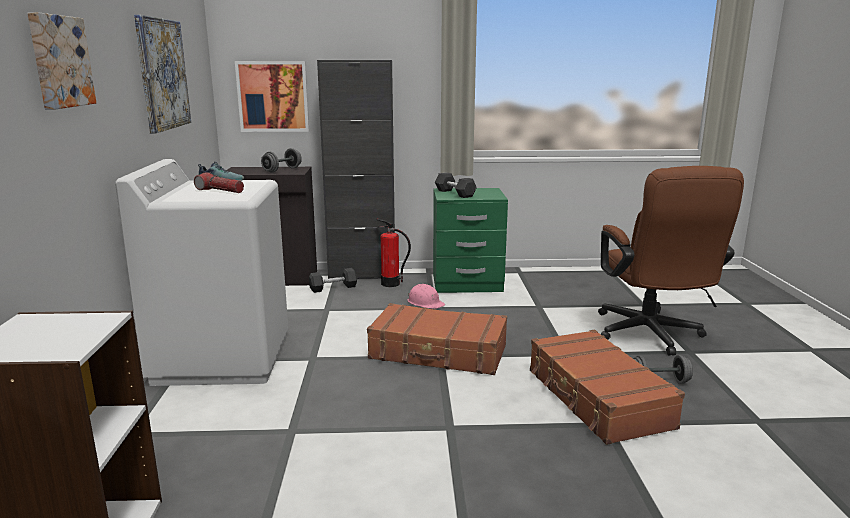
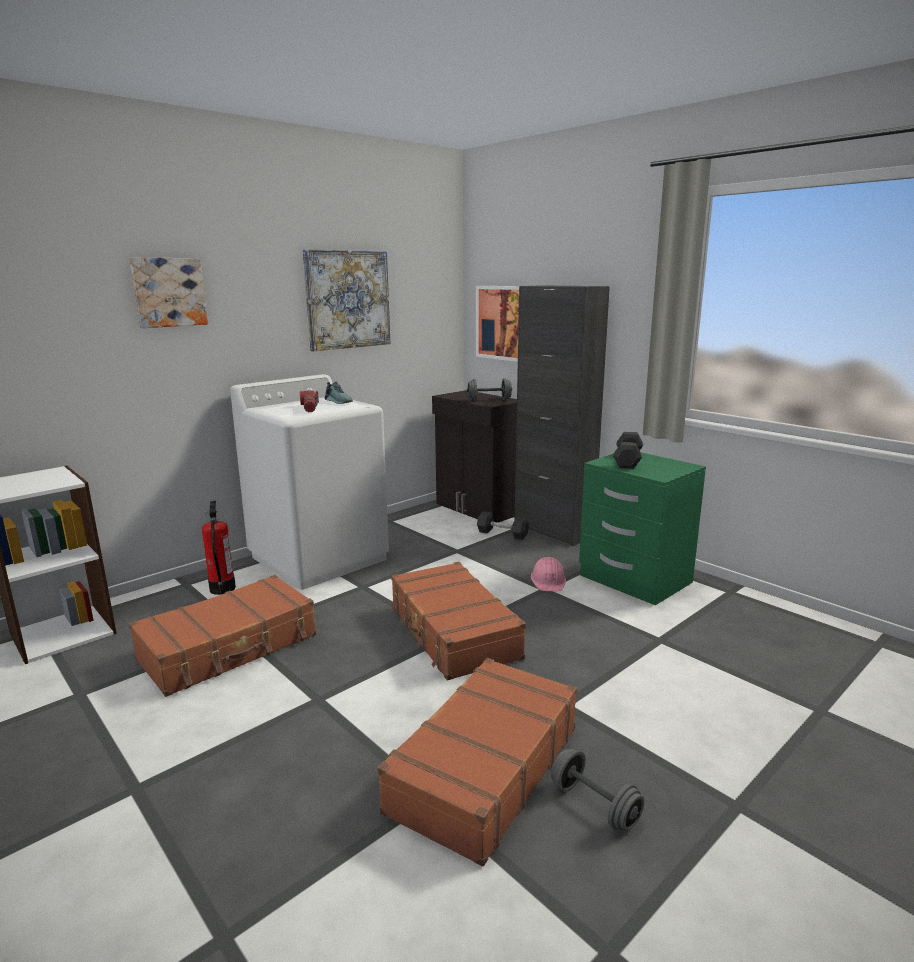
camera: 50 degrees right, 0 degrees up
fire extinguisher [376,219,411,287] -> fire extinguisher moved to [202,501,236,595]
brown office chair [598,166,744,356] -> none
none -> brown suitcase [129,575,316,697]

